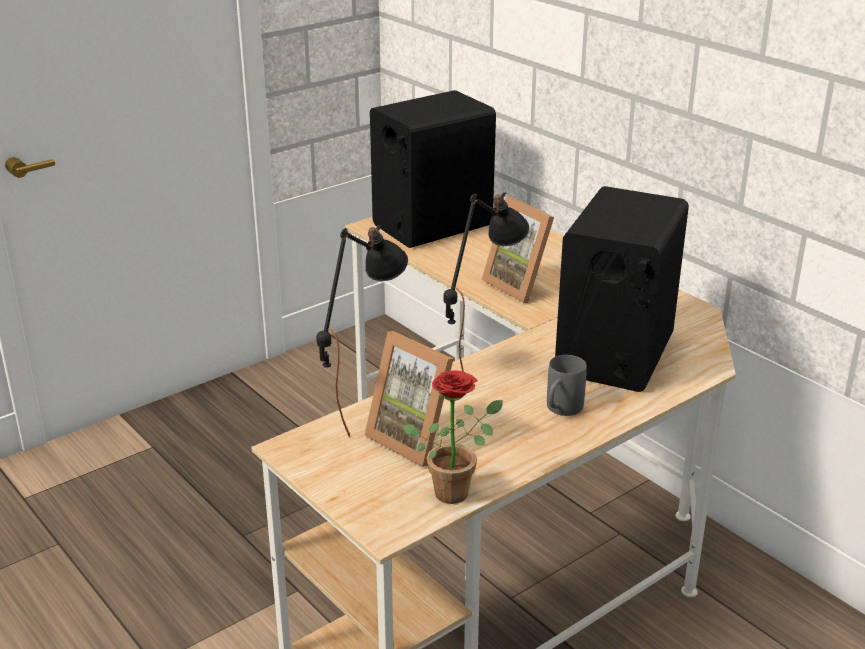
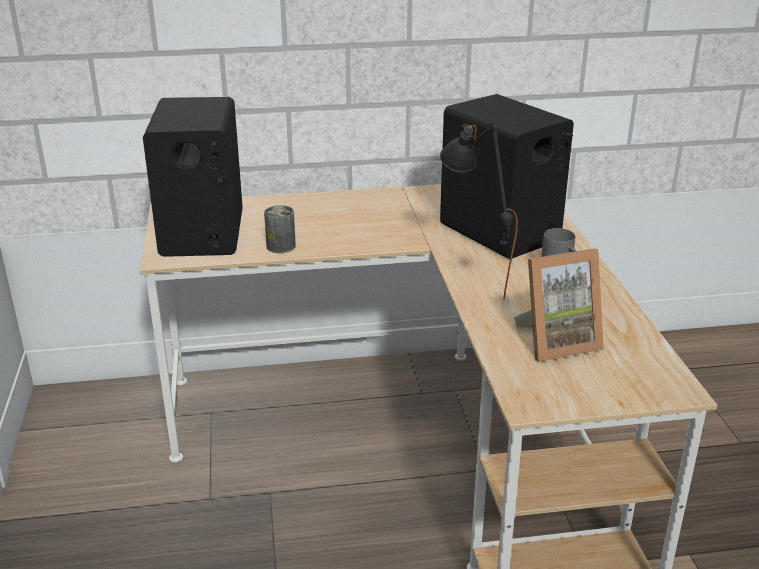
camera: 60 degrees left, 0 degrees up
black table lamp [316,225,408,437] -> none
potted plant [403,370,503,504] -> none
picture frame [482,196,554,303] -> none
none -> can [264,205,296,253]

